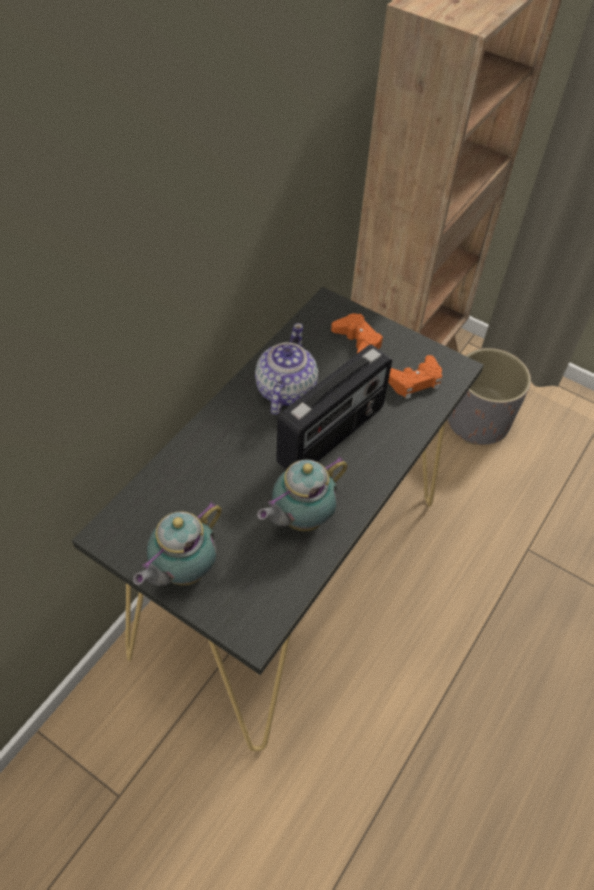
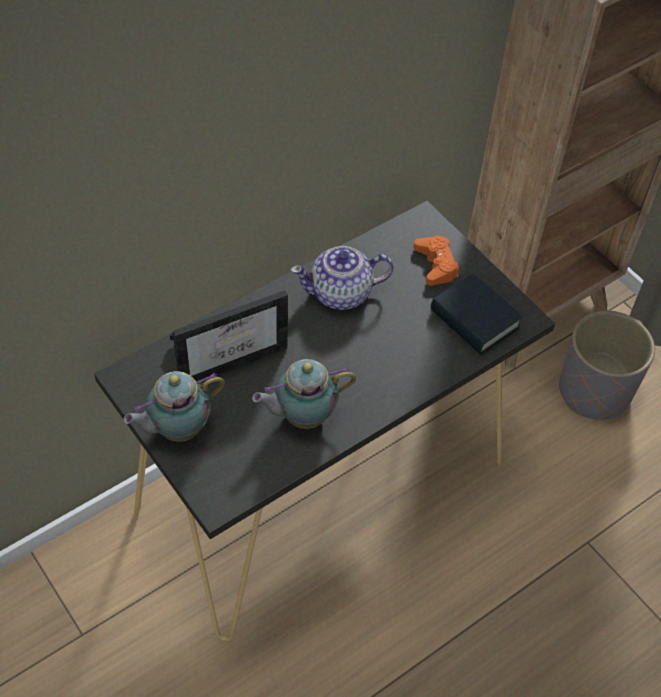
camera: 20 degrees right, 0 degrees up
teapot [255,323,318,415] -> teapot turned 135 degrees counterclockwise [290,246,394,310]
radio [276,344,392,470] -> none
orange game controller [388,355,442,399] -> book [431,274,523,355]
none -> picture frame [170,290,288,381]

